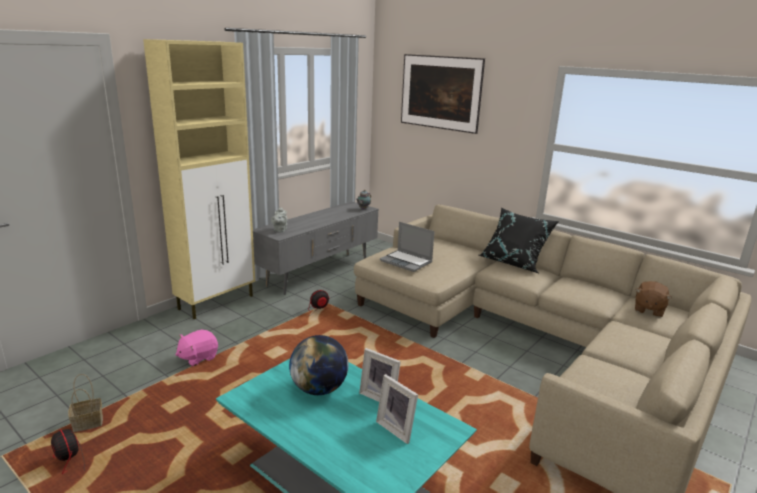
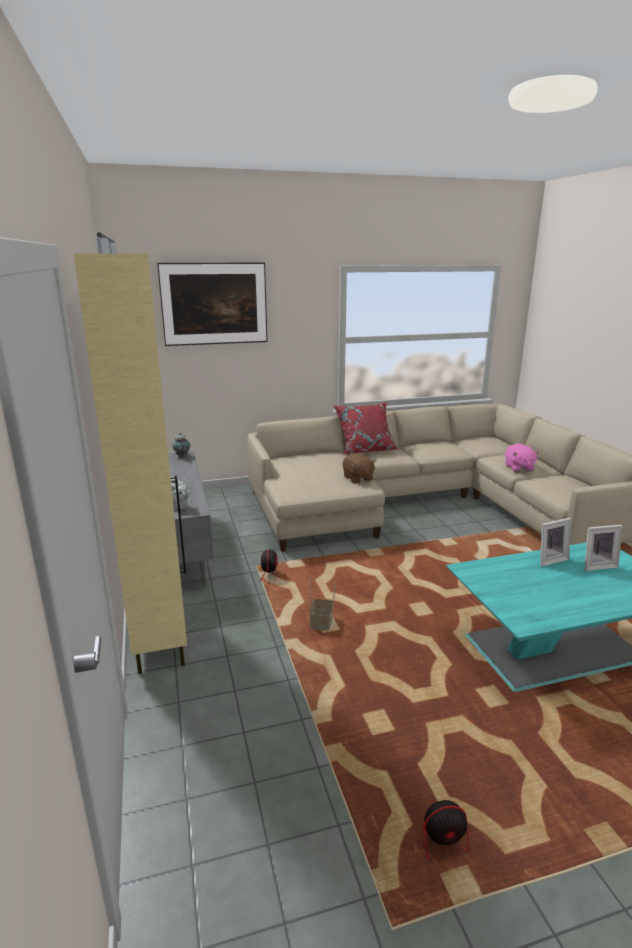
camera: 55 degrees left, 0 degrees up
basket [68,374,103,432] -> basket moved to [309,579,336,631]
pink plush toy [175,329,218,366] -> pink plush toy moved to [505,443,539,472]
globe [289,335,348,395] -> none
laptop [380,222,435,272] -> none
black pillow [478,208,559,273] -> red pillow [333,402,398,455]
brown plush toy [635,281,672,317] -> brown plush toy moved to [343,453,376,484]

